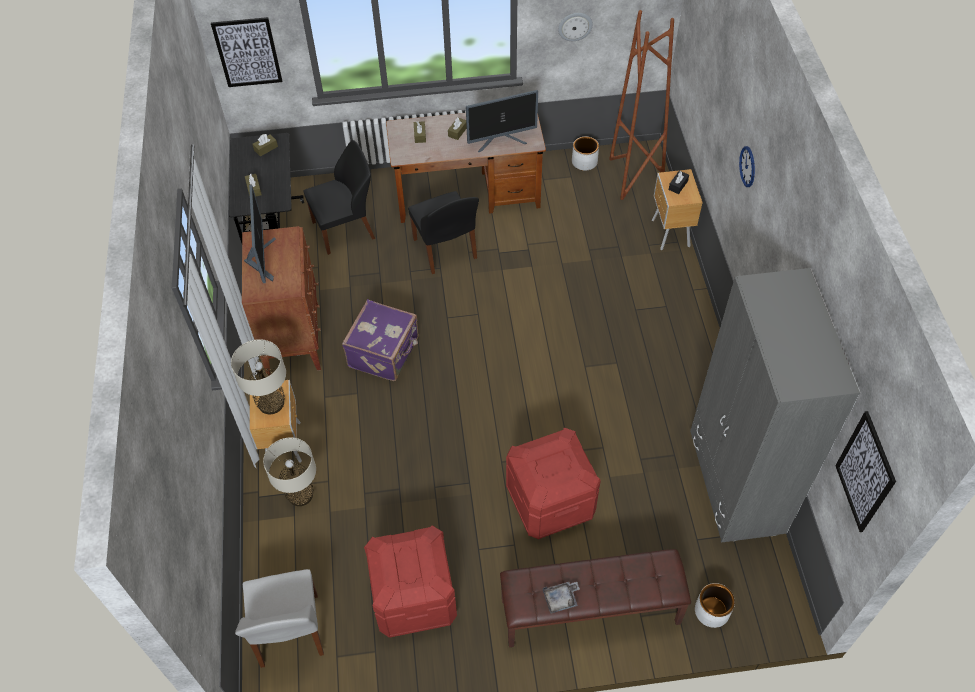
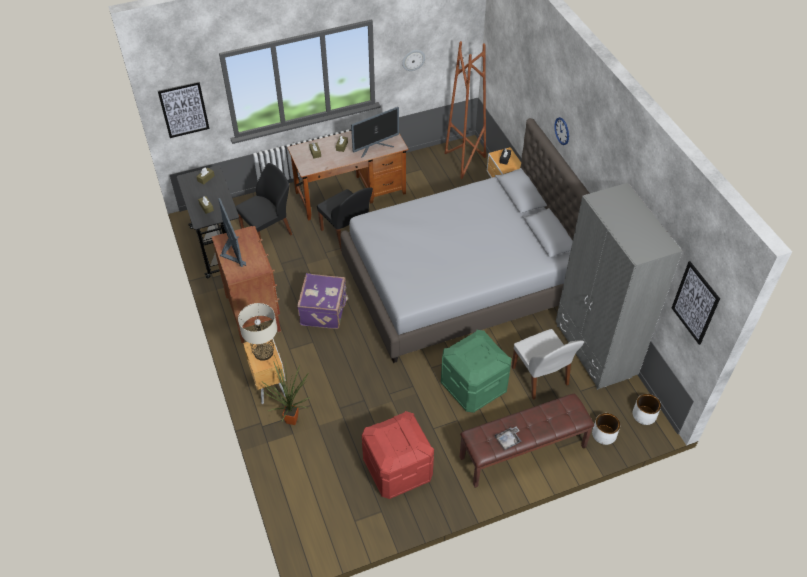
camera: 15 degrees left, 5 degrees down
white chair [235,569,324,668] -> white chair moved to [512,329,584,400]
table lamp [263,437,316,506] -> potted plant [261,355,311,425]
red storage box [506,427,601,539] -> green storage box [441,330,511,413]
white planter [572,136,599,171] -> white planter moved to [632,394,661,425]
none -> grey bed [340,118,590,363]

